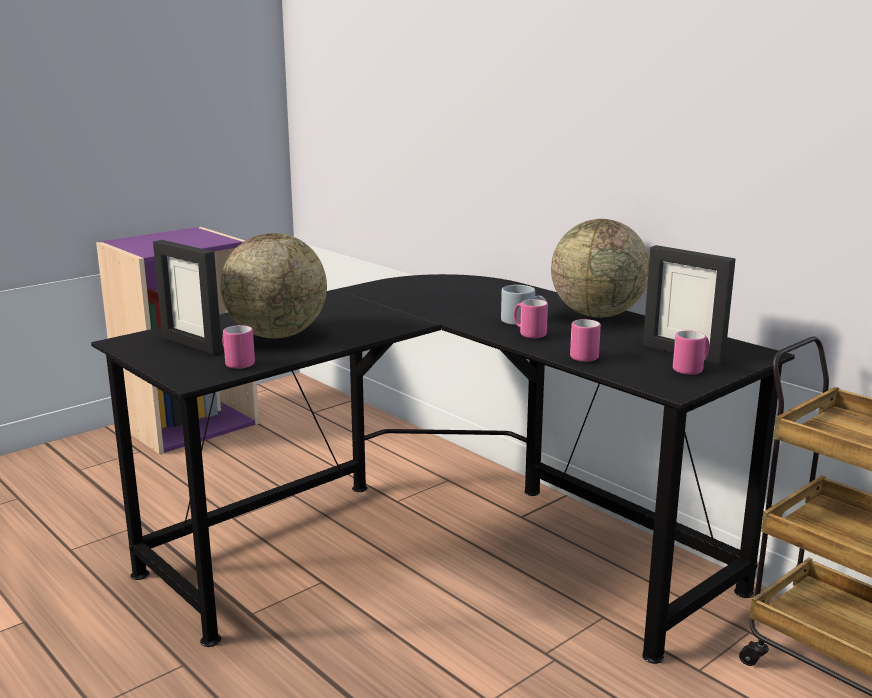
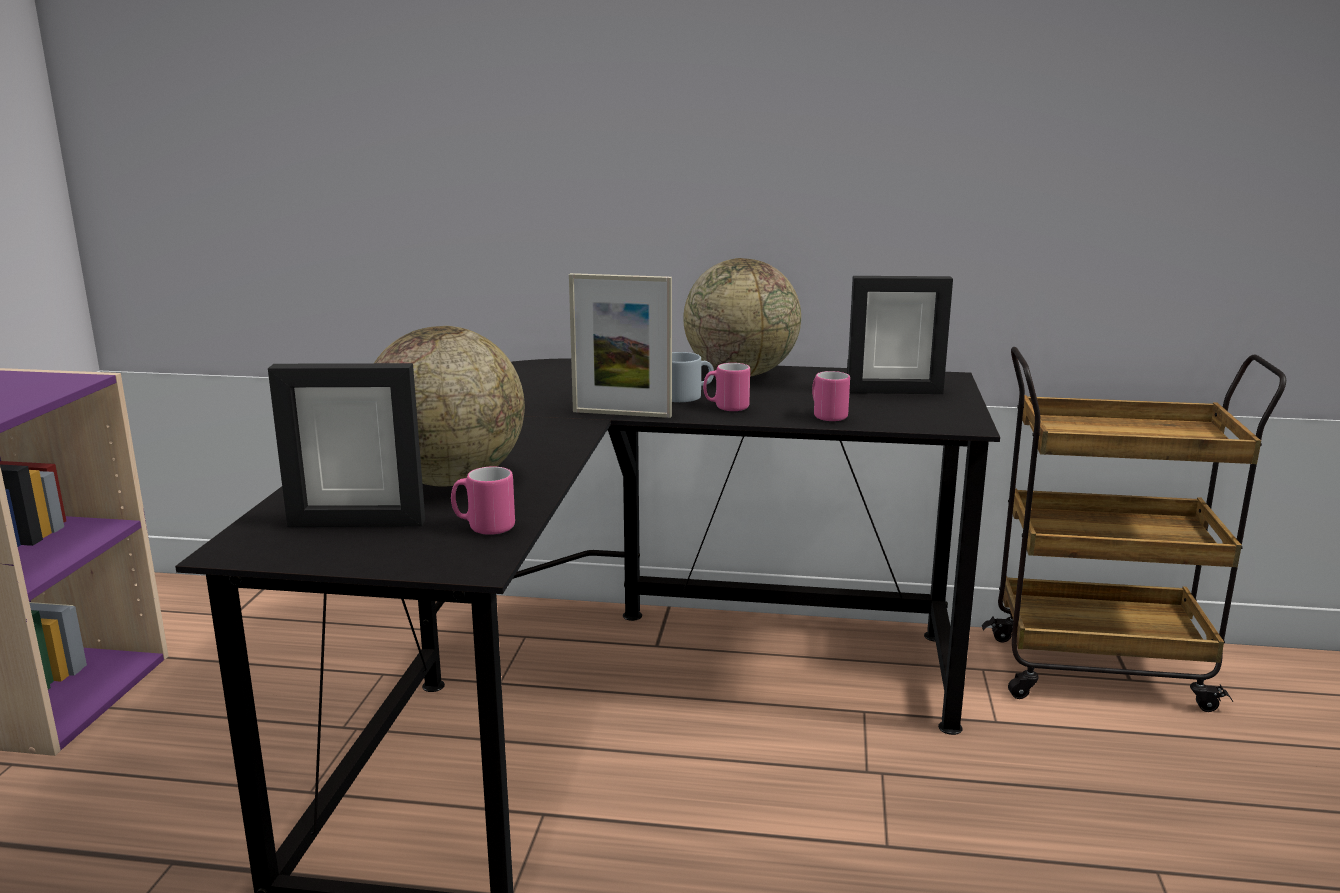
camera: 40 degrees left, 0 degrees up
pink mug [673,330,709,375] -> none
none -> picture frame [569,273,672,418]

